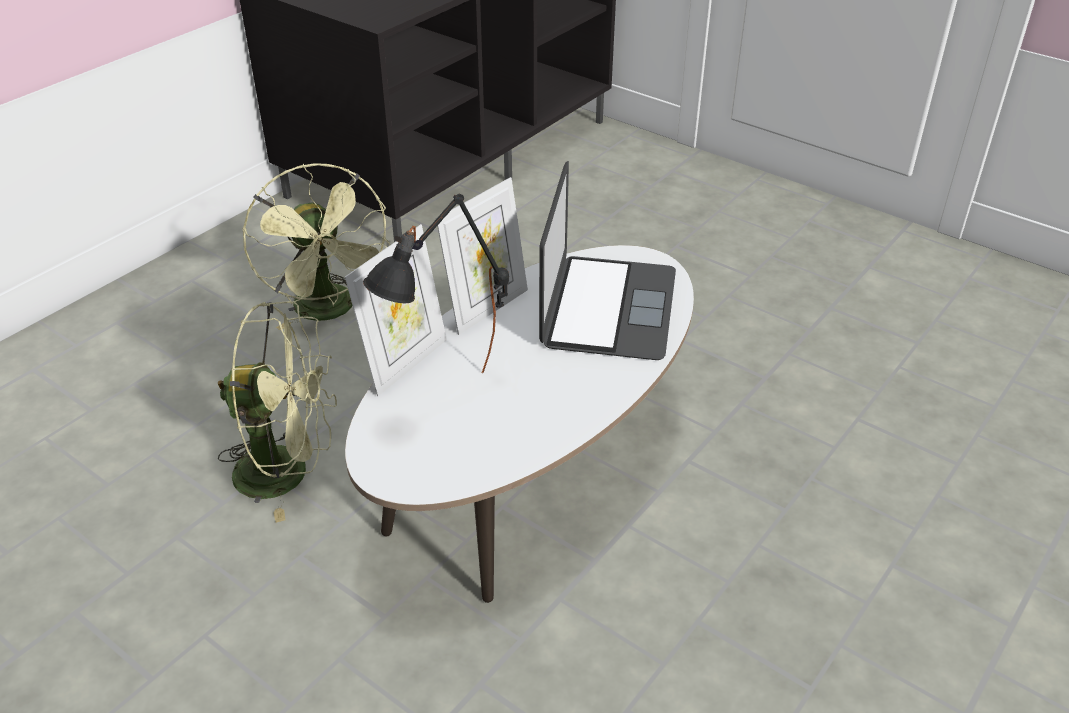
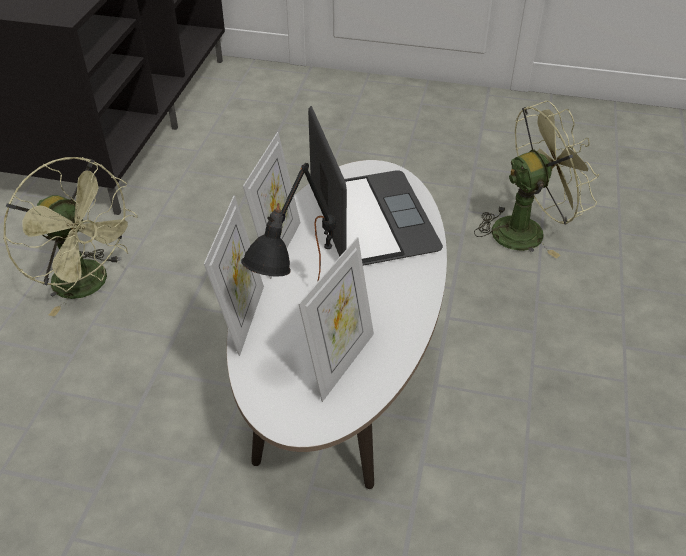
camera: 25 degrees left, 5 degrees up
green fan [218,301,337,523] -> green fan moved to [474,101,599,259]
none -> picture frame [298,237,374,402]

